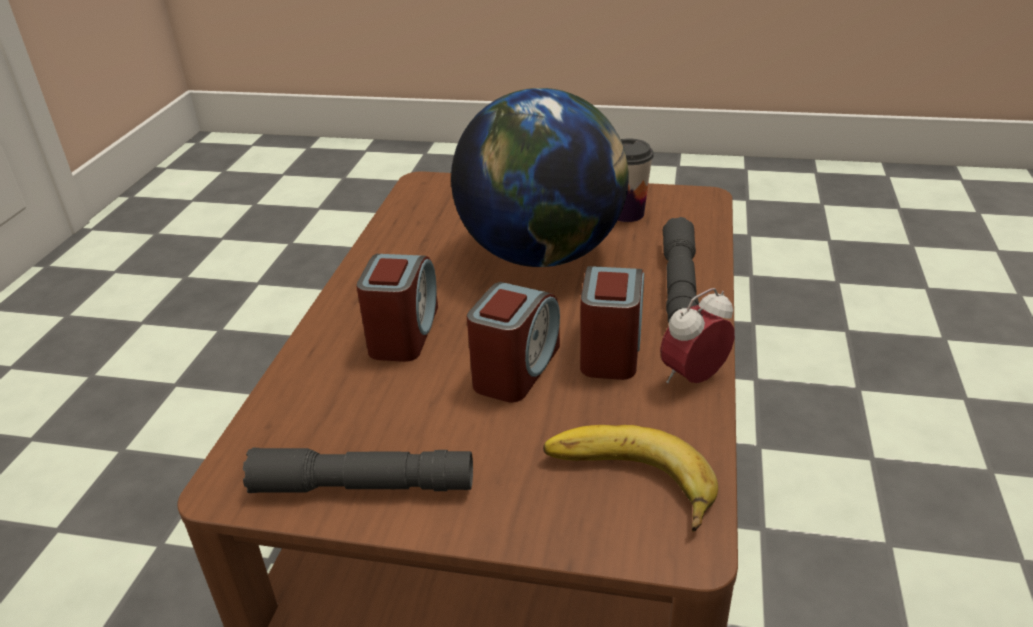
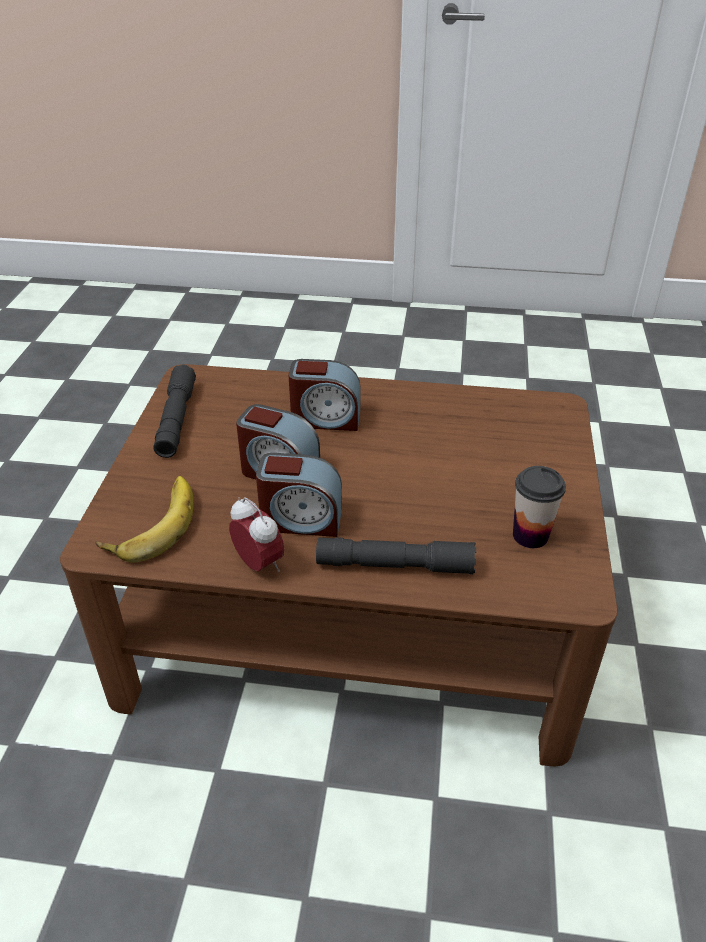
camera: 85 degrees right, 5 degrees up
globe [451,88,629,267] -> none

